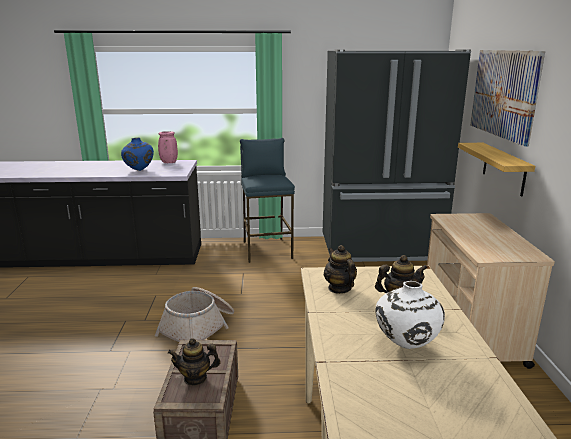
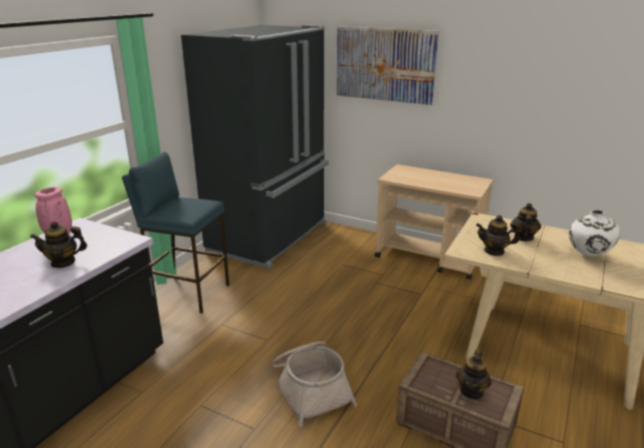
camera: 60 degrees left, 5 degrees up
blue vase [121,137,154,171] -> teapot [30,221,87,268]
shelf [458,143,535,197] -> none

